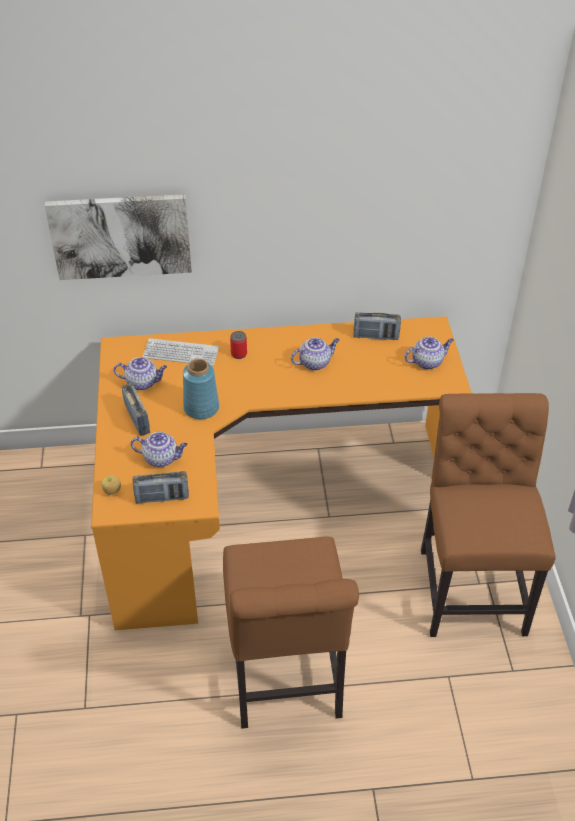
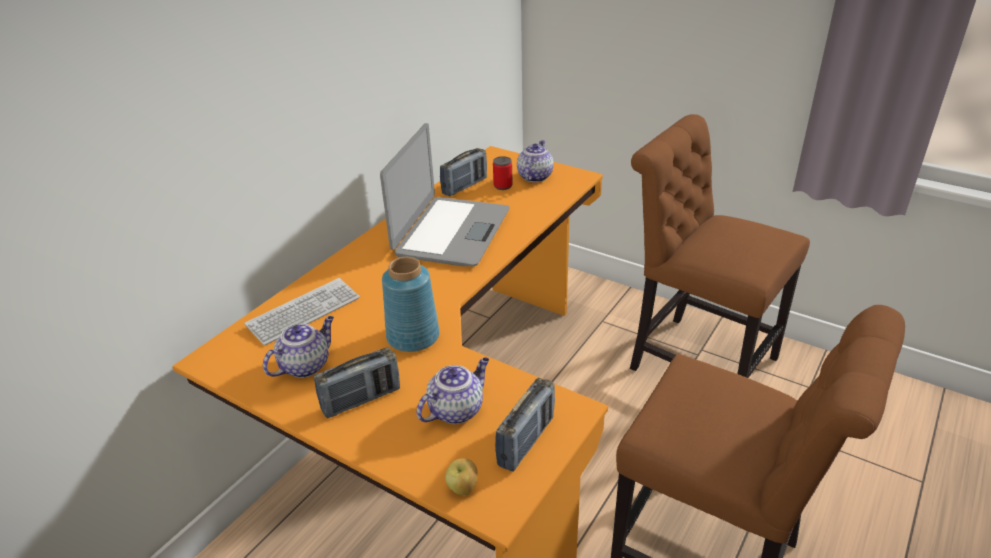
camera: 50 degrees left, 10 degrees down
picture [45,194,192,280] -> none
radio [122,383,150,436] -> radio turned 135 degrees clockwise [314,347,400,418]
can [230,331,247,359] -> can moved to [493,156,513,190]
teapot [291,337,339,371] -> laptop [380,123,510,266]

